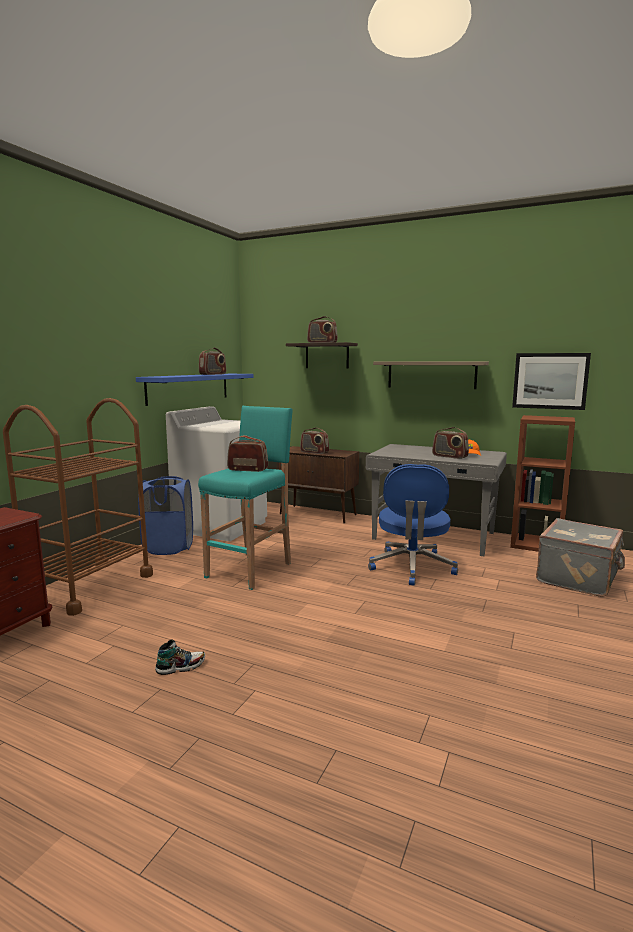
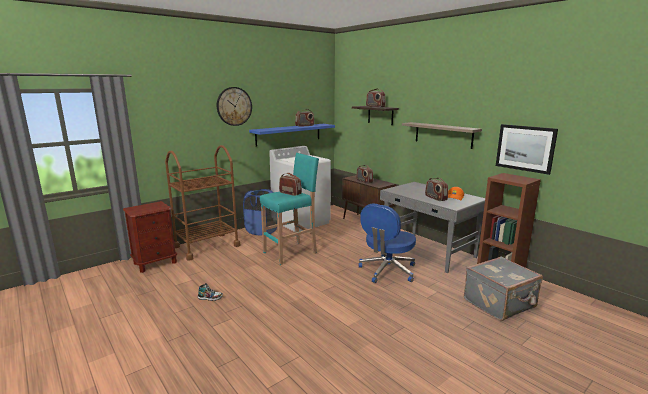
camera: 25 degrees right, 5 degrees up
none -> wall clock [217,87,252,126]

